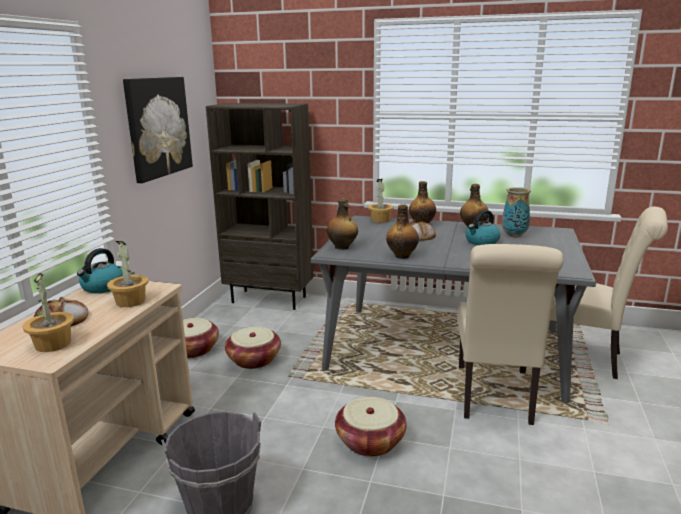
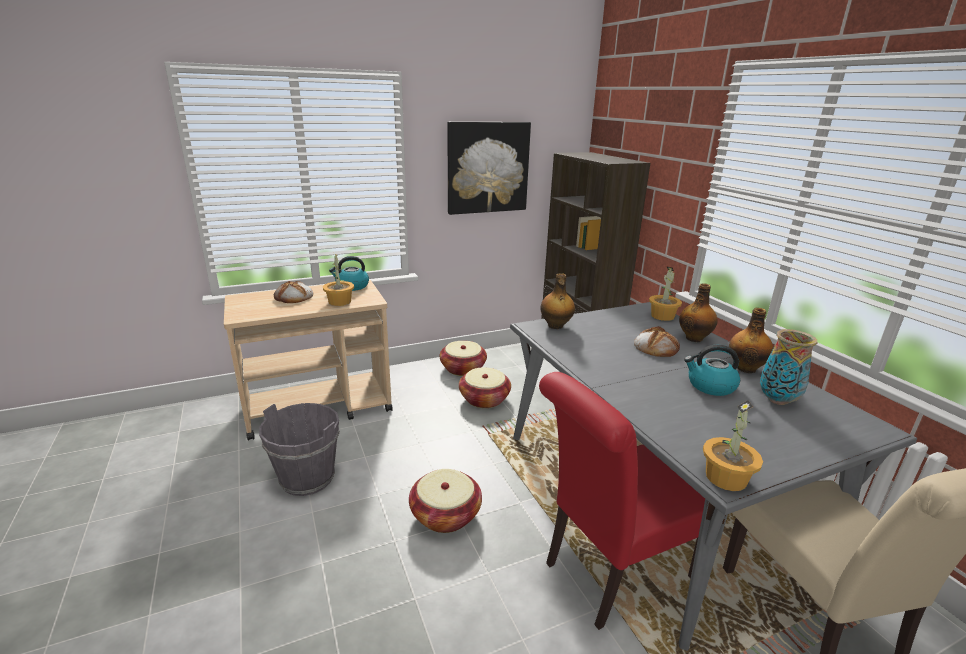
camera: 50 degrees right, 5 degrees up
potted plant [23,273,74,352] -> potted plant moved to [703,400,763,491]
bottle [386,204,419,259] -> none
beige chair [457,244,564,425] -> red chair [539,372,705,630]

